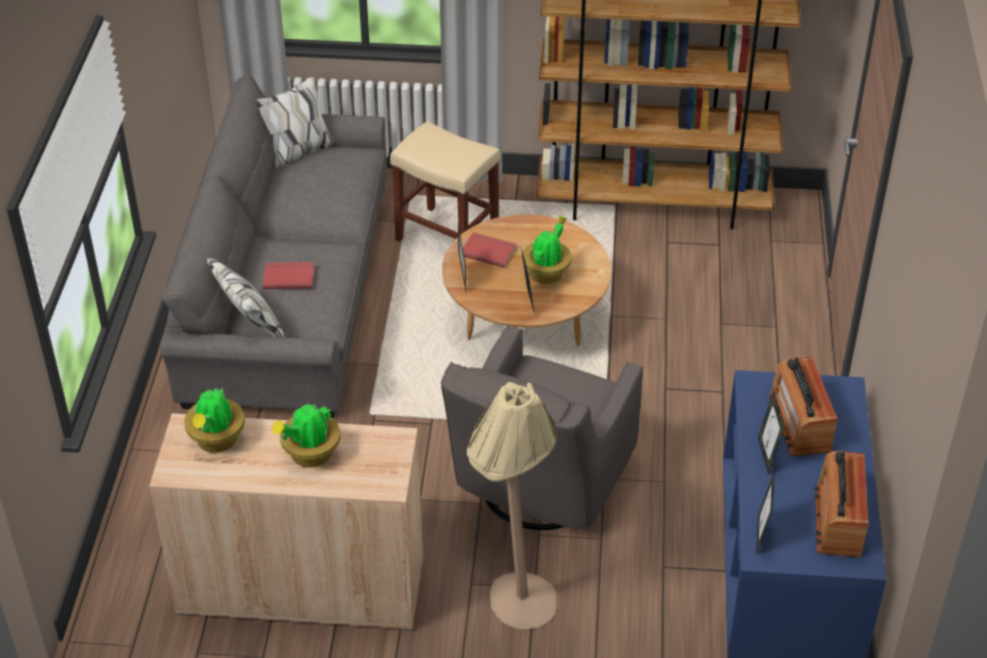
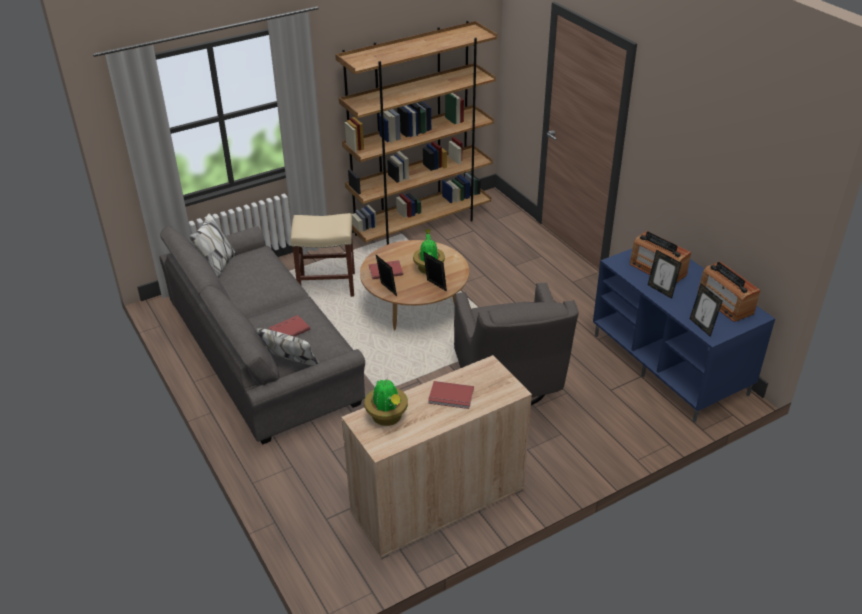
camera: 35 degrees left, 5 degrees down
potted plant [272,403,341,467] -> red book [428,381,474,409]
beige floor lamp [467,382,557,630] -> none

